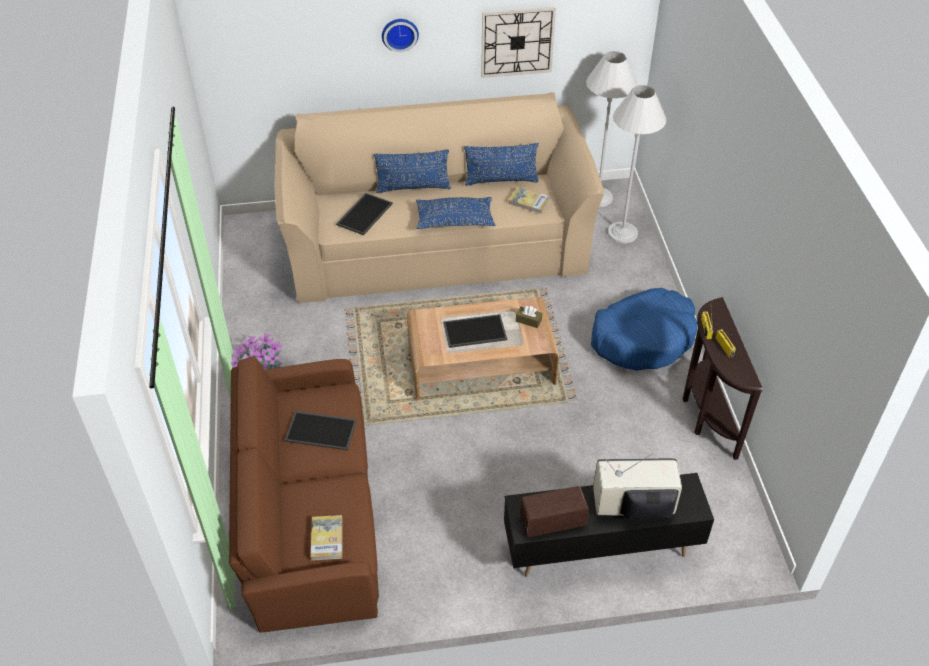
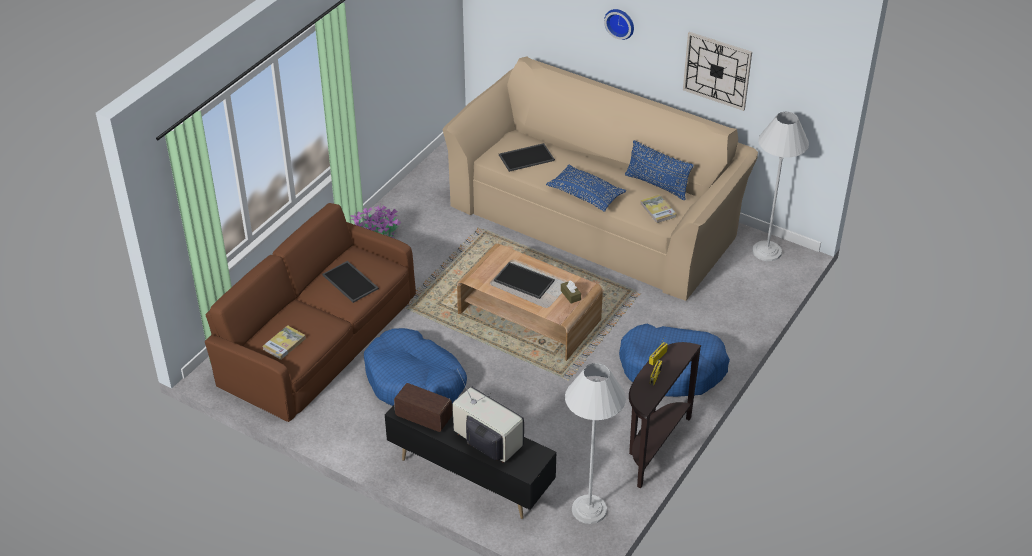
camera: 40 degrees right, 5 degrees down
blue pillow [374,149,451,193] -> none
white floor lamp [608,85,666,243] -> white floor lamp moved to [565,363,626,524]
none -> blue dog bed [364,328,467,406]

